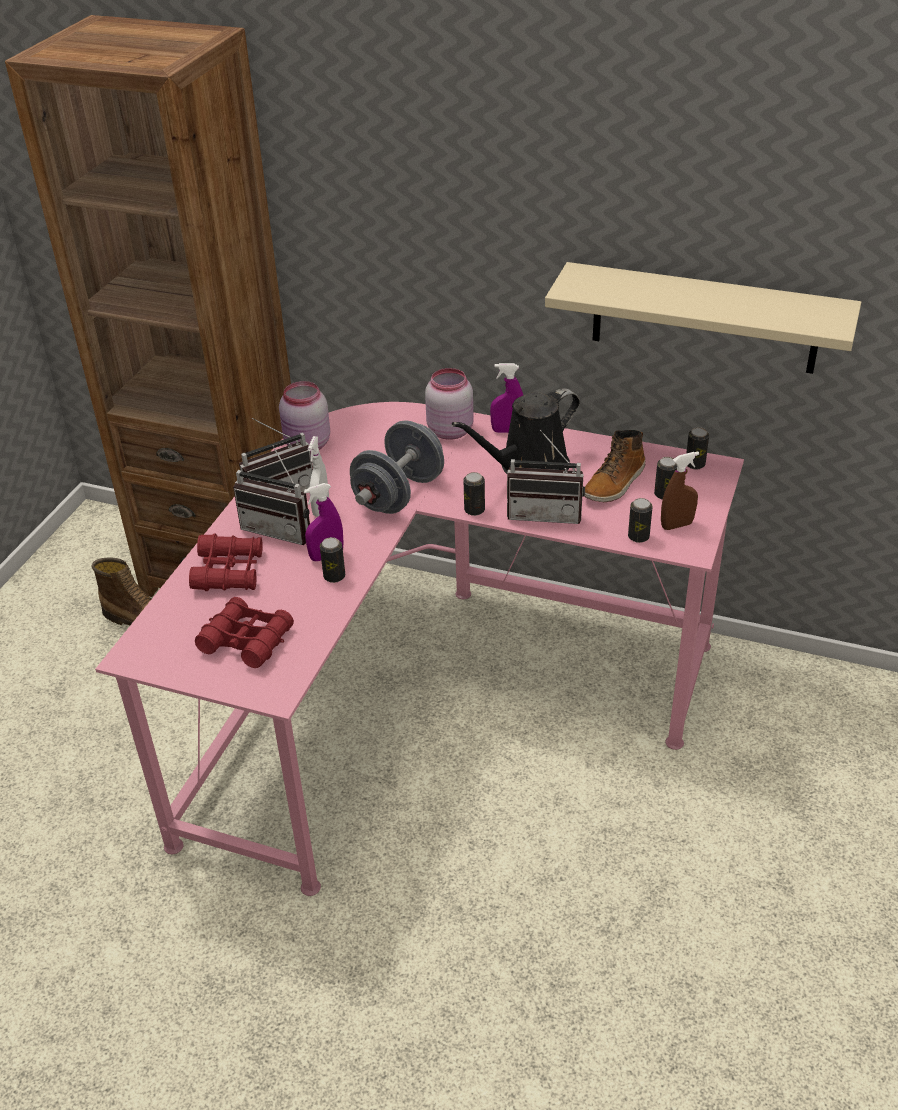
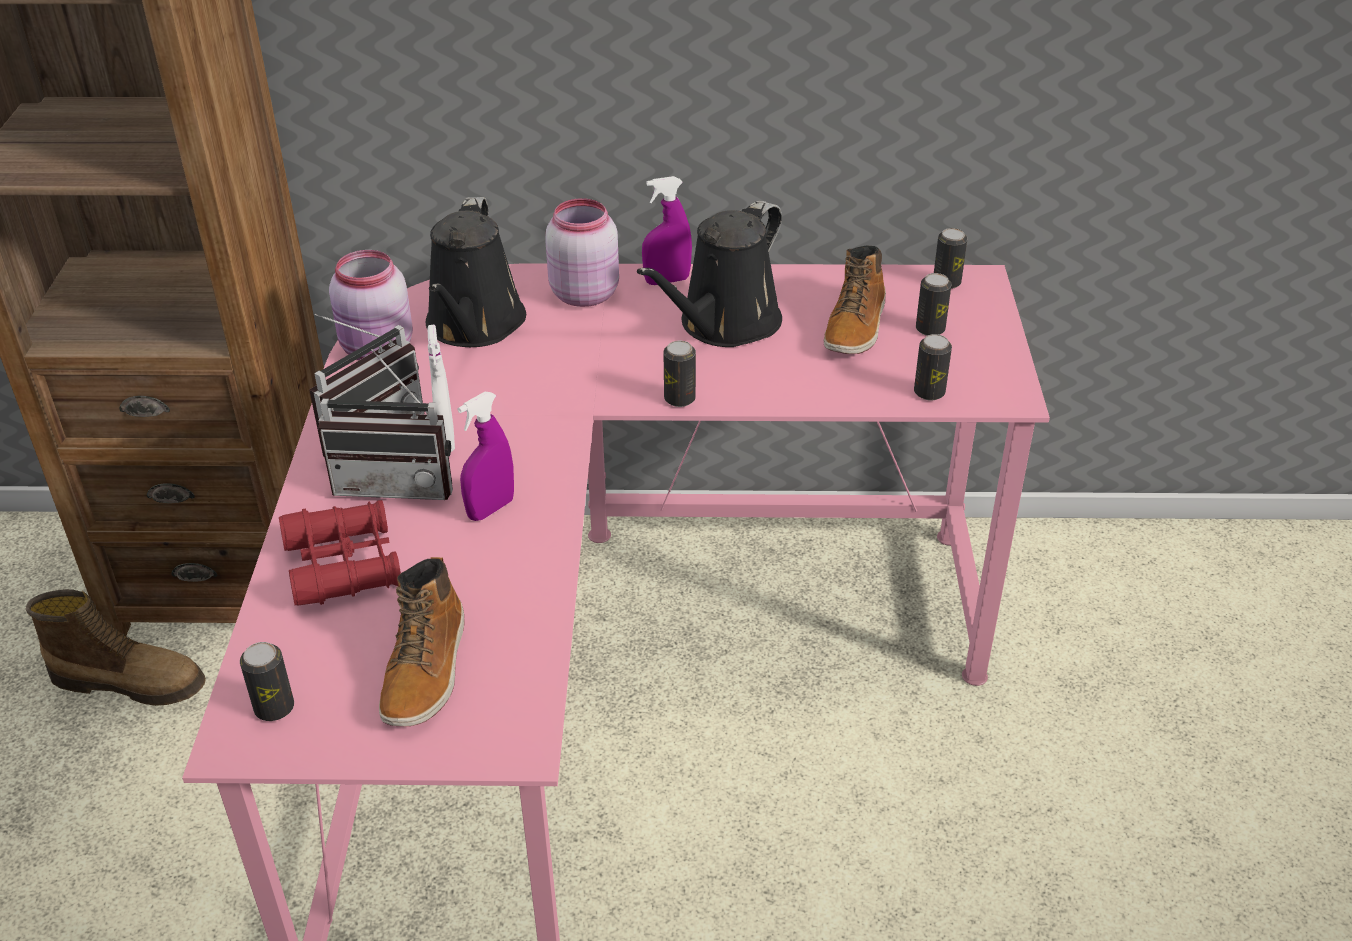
camera: 20 degrees left, 0 degrees up
red binoculars [195,597,294,668] -> boot [379,557,464,726]
can [320,537,345,583] -> can moved to [240,642,294,721]
grey dumbbell [350,420,444,514] -> none
radio [507,430,585,524] -> none
beige shelf [545,262,861,374] -> none
brown spray bottle [661,452,699,530] -> none
none -> black watering can [426,197,526,347]

